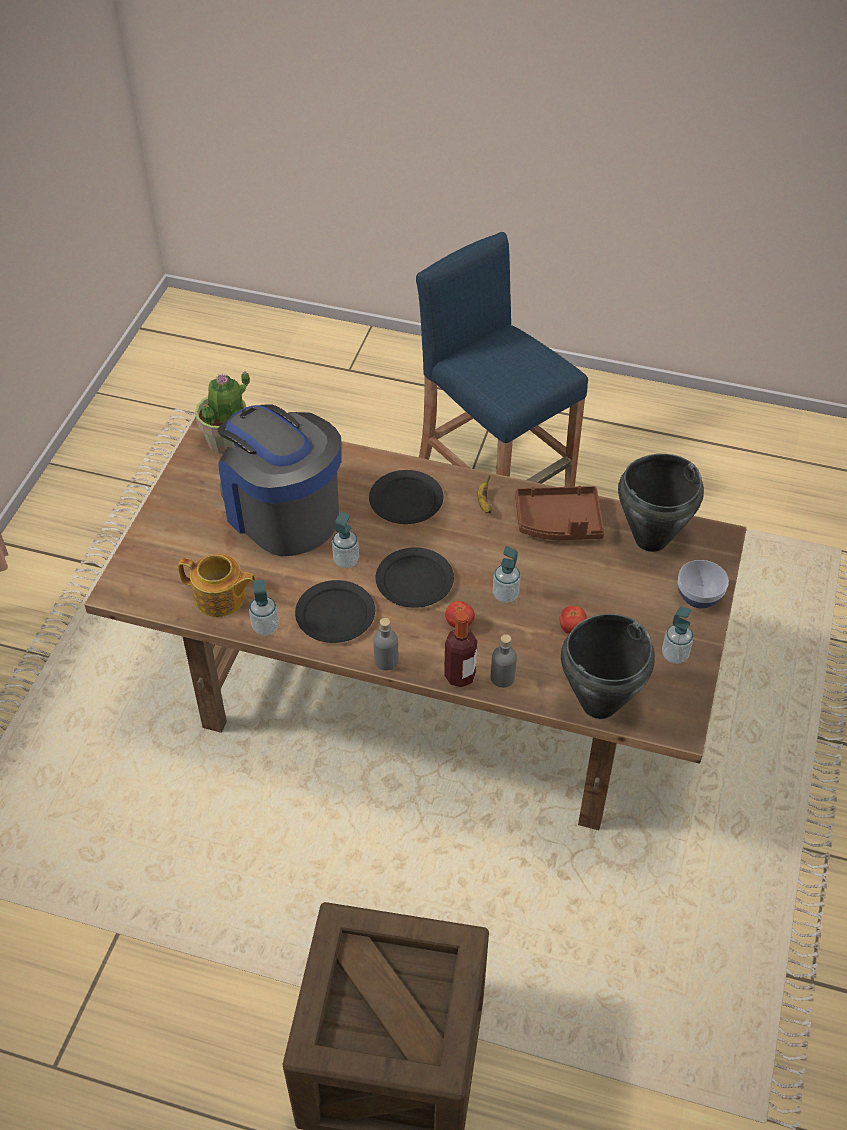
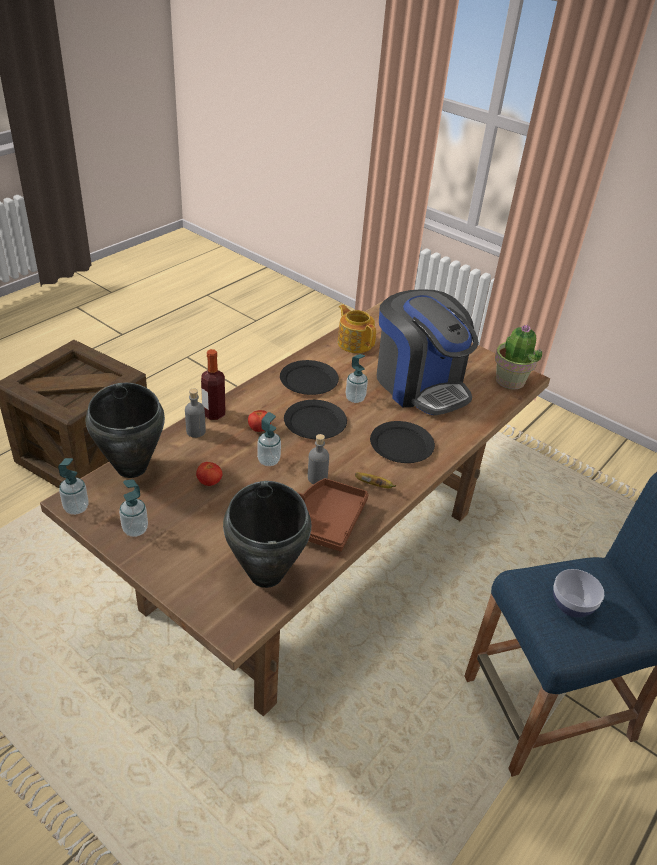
camera: 110 degrees right, 10 degrees down
teapot [178,554,256,617] -> teapot turned 105 degrees clockwise [338,304,376,353]
coffee machine [217,405,342,556] -> coffee machine turned 75 degrees clockwise [377,289,479,415]
soap dispenser [249,580,279,636] -> soap dispenser moved to [58,458,89,515]
grey bottle [373,618,399,671] -> grey bottle moved to [308,434,329,484]
bowl [678,560,729,608] -> bowl moved to [553,569,604,617]

